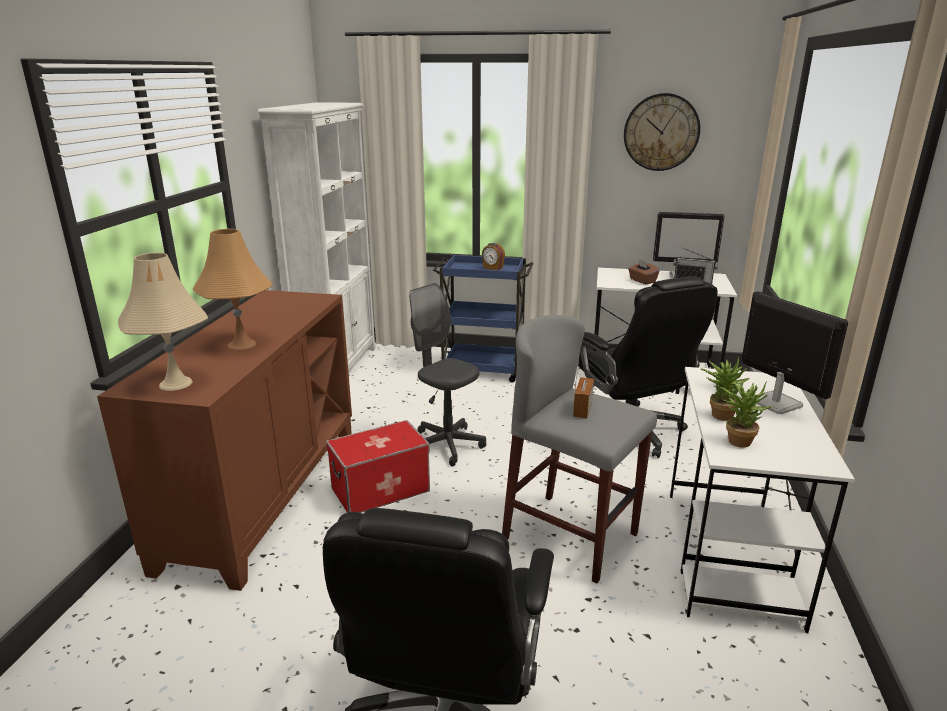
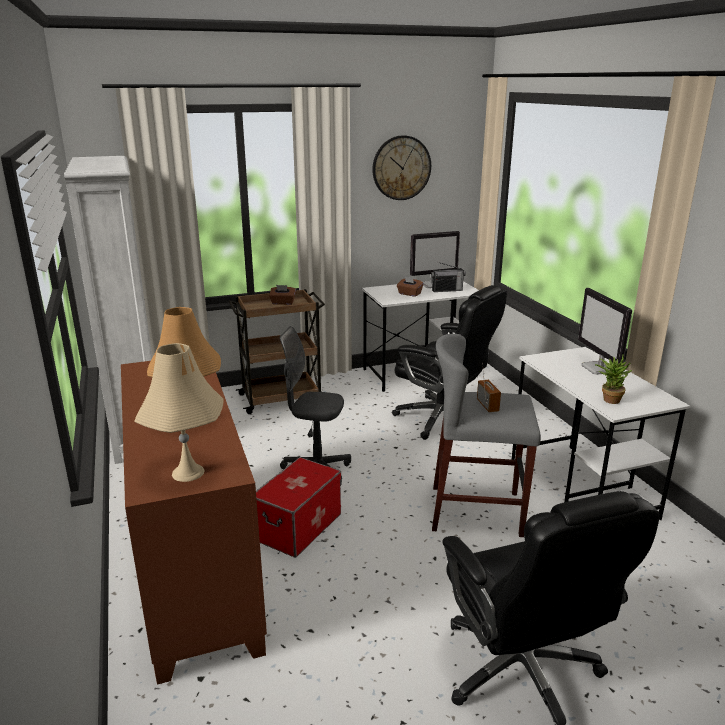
camera: 30 degrees left, 0 degrees up
blue cart [433,255,533,383] -> brown cart [228,289,325,414]
alarm clock [482,243,505,270] -> brown tissue box [269,285,296,305]
potted plant [701,356,749,421] -> none
monitor [741,291,849,414] -> monitor turned 135 degrees counterclockwise [578,288,632,375]

